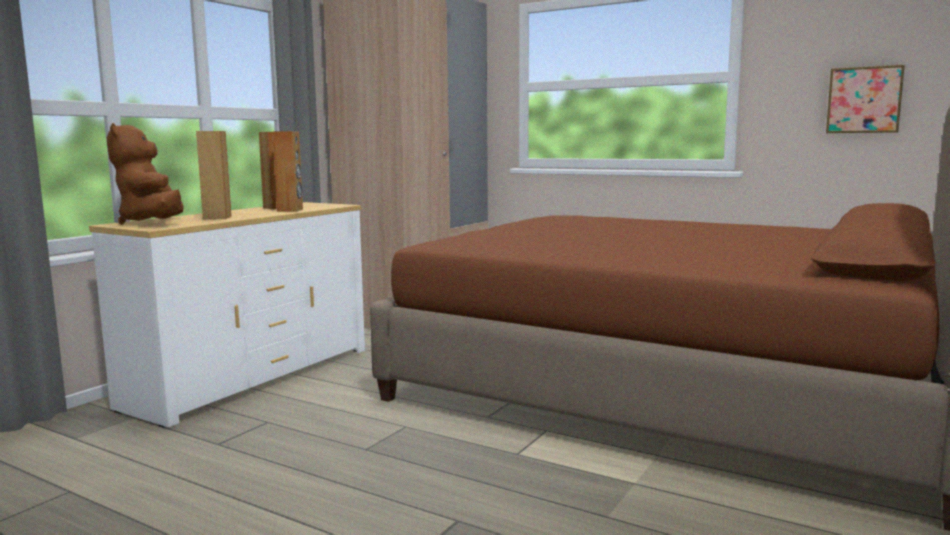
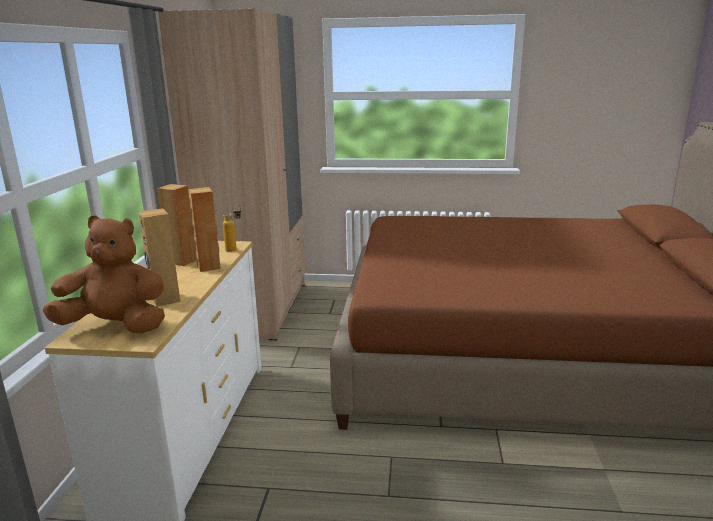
camera: 25 degrees left, 10 degrees up
brown plush toy [107,123,184,225] -> brown plush toy turned 135 degrees clockwise [42,215,165,333]
picture [826,65,905,133] -> none
none -> bottle [223,205,241,252]

